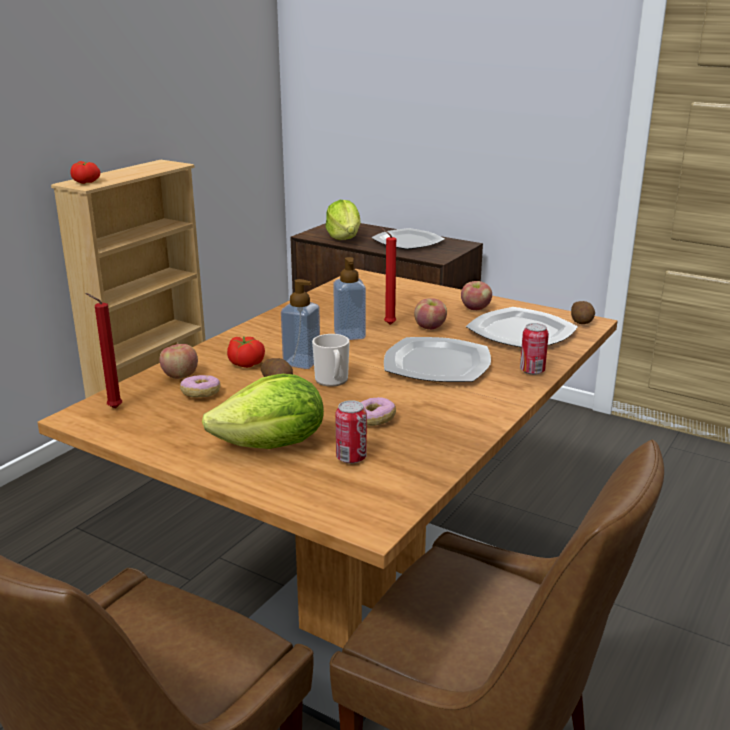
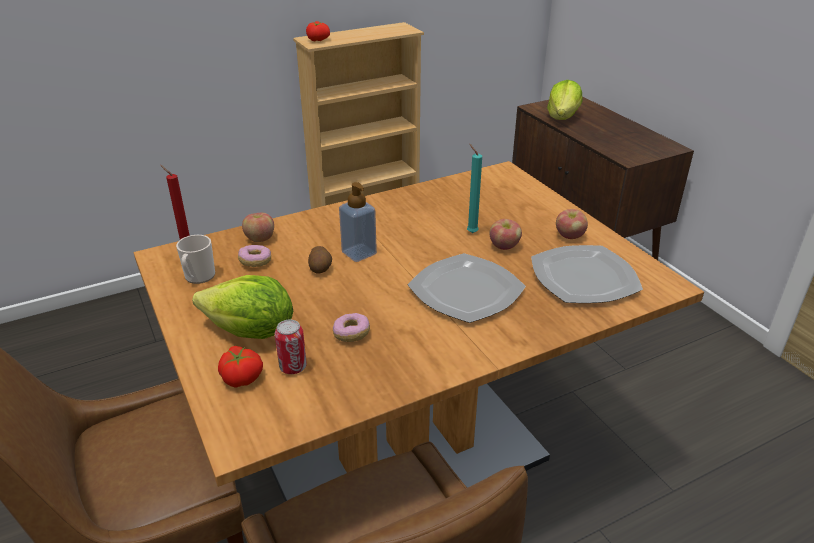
camera: 30 degrees right, 10 degrees up
tomato [227,336,265,368] -> tomato moved to [218,346,263,388]
mug [312,334,350,387] -> mug moved to [176,235,215,284]
soap dispenser [333,257,366,340] -> none
plate [371,228,445,250] -> none
red candle [381,228,396,325] -> turquoise candle [467,143,482,233]
can [520,323,549,375] -> none
potato [571,301,595,324] -> none

